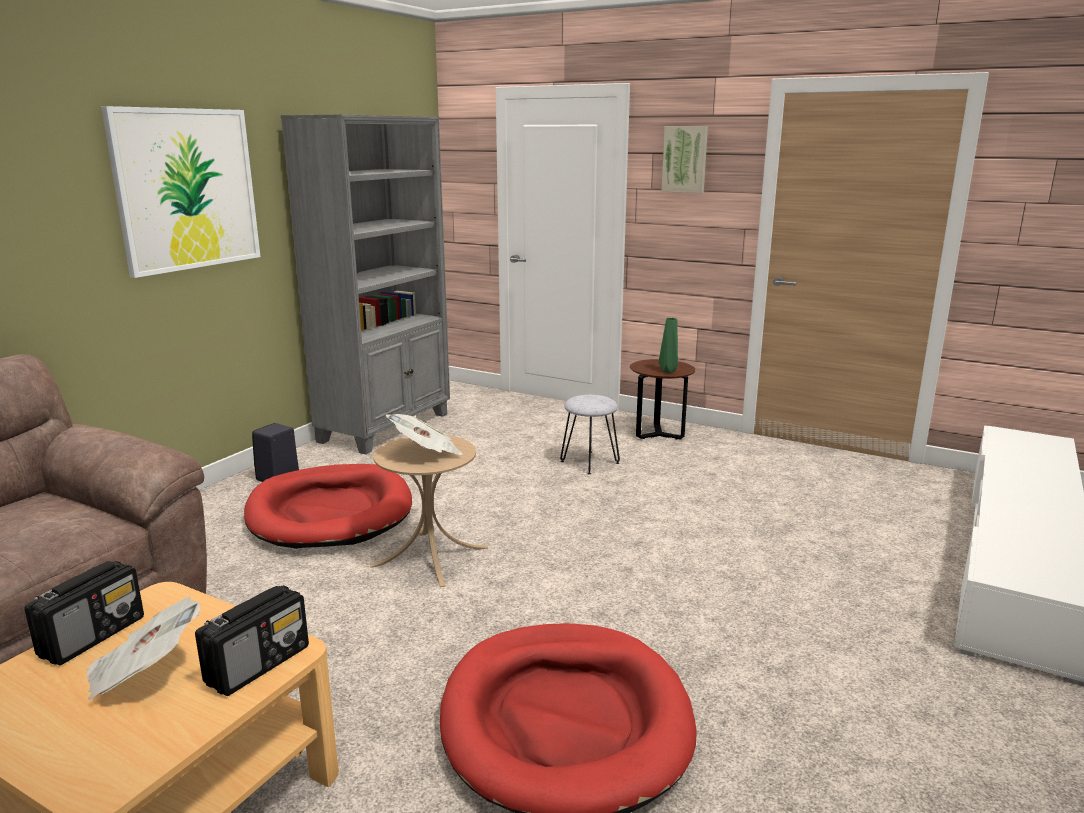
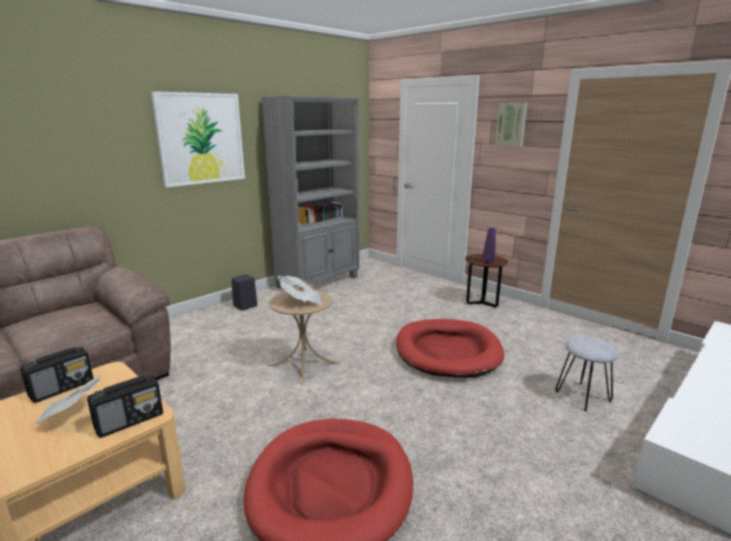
camera: 15 degrees right, 0 degrees up
red dog bed [244,464,412,549] -> red dog bed moved to [396,319,504,378]
grey stool [560,395,620,474] -> grey stool moved to [555,336,618,411]
green vase [659,318,678,373] -> purple vase [482,228,496,264]

